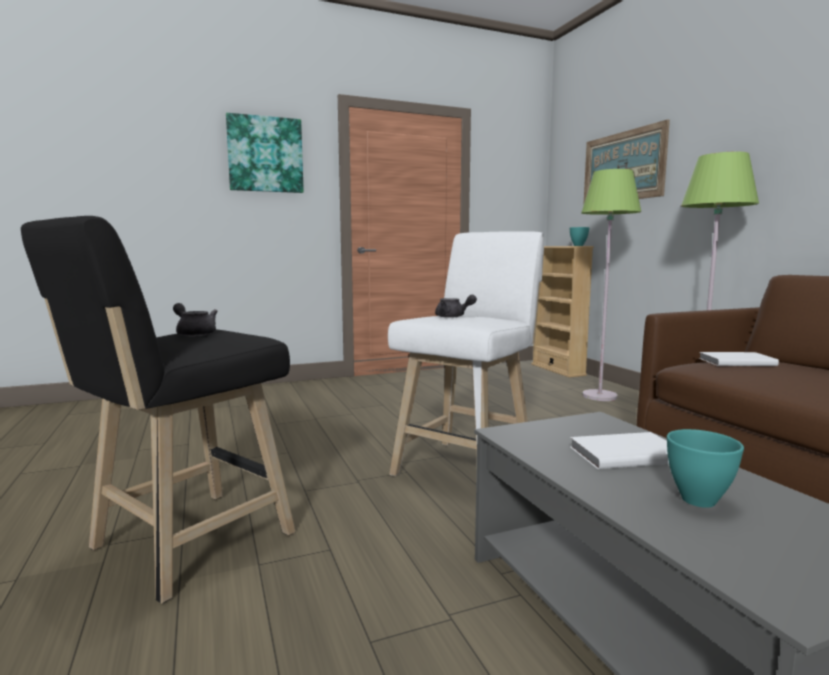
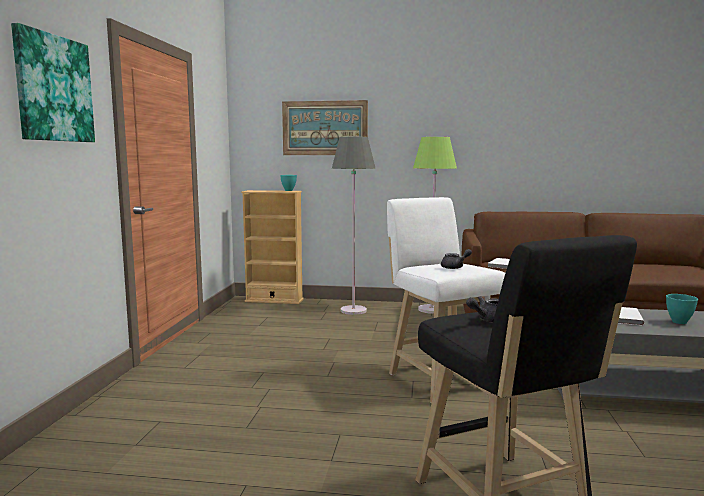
camera: 60 degrees left, 0 degrees up
green floor lamp [581,169,641,401] -> grey floor lamp [332,137,376,315]

